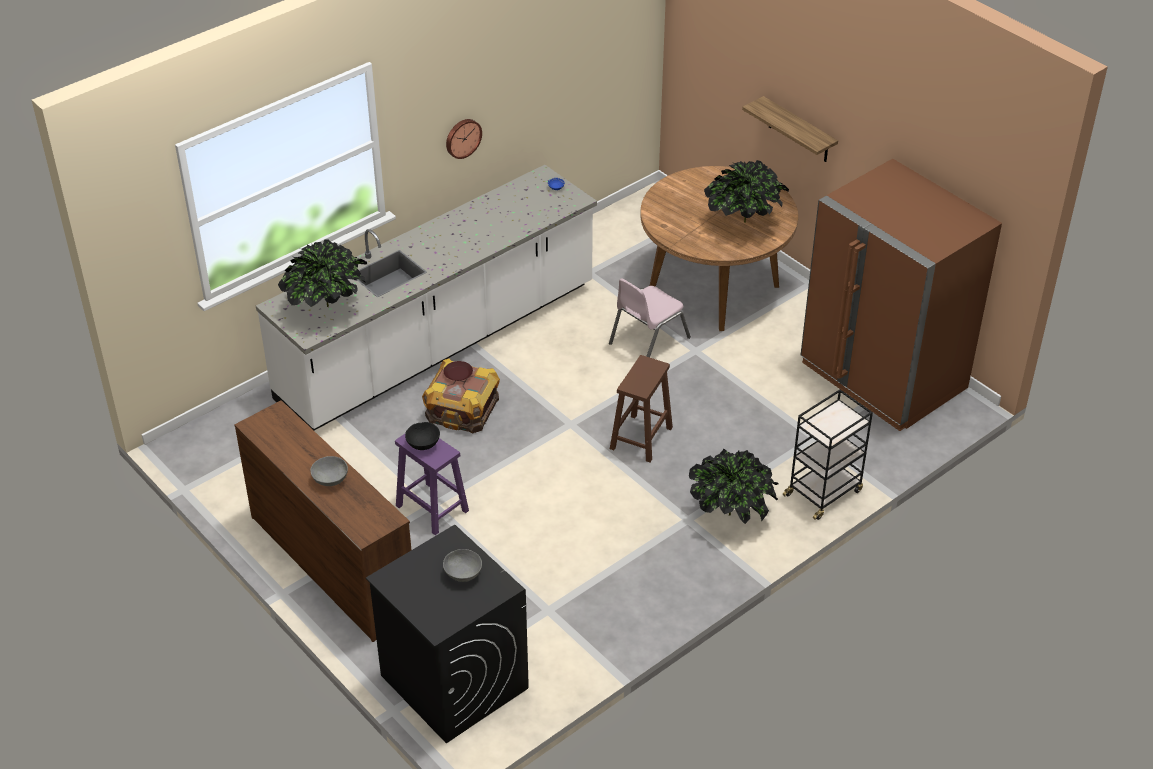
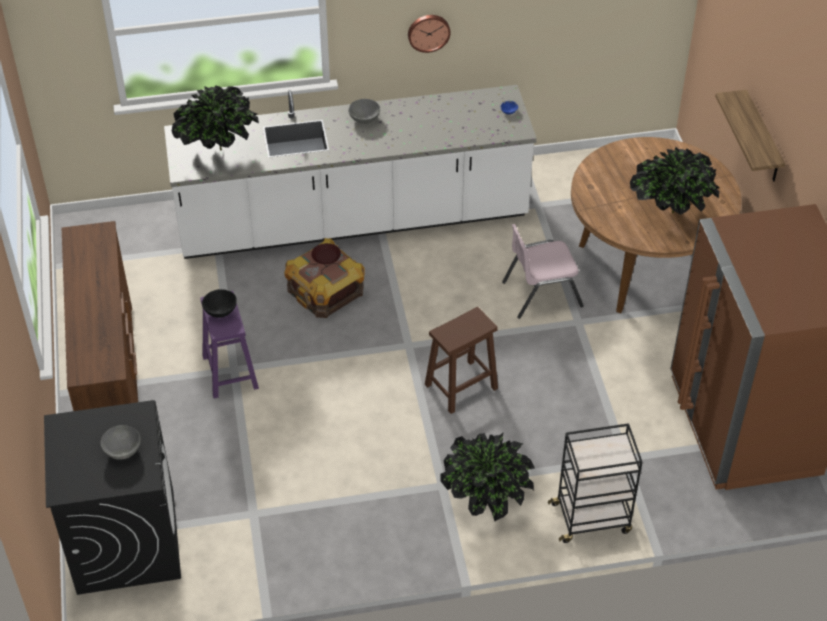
camera: 30 degrees right, 5 degrees up
grey bowl [310,456,348,486] -> grey bowl moved to [348,99,380,124]

